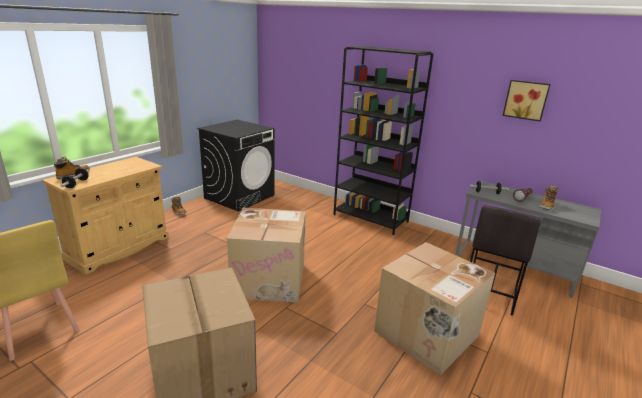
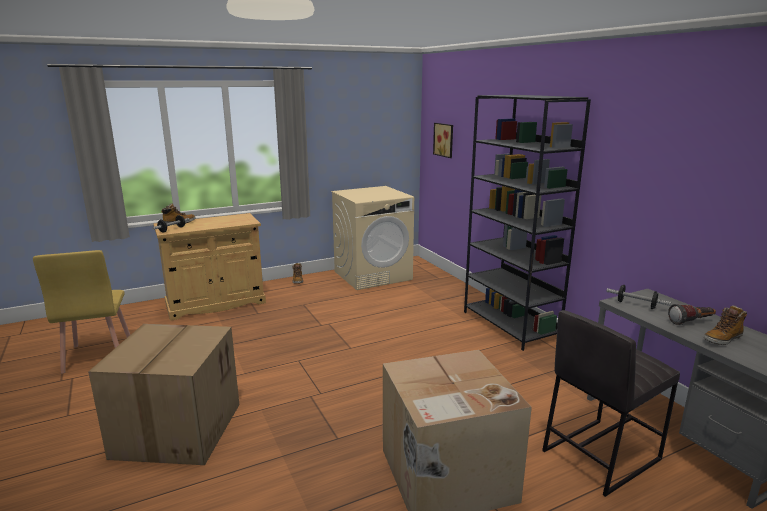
camera: 30 degrees right, 5 degrees down
black washing machine [198,120,274,212] -> beige washing machine [331,186,414,290]
cardboard box [227,208,306,303] -> none
picture [503,80,551,121] -> picture moved to [433,123,453,158]

